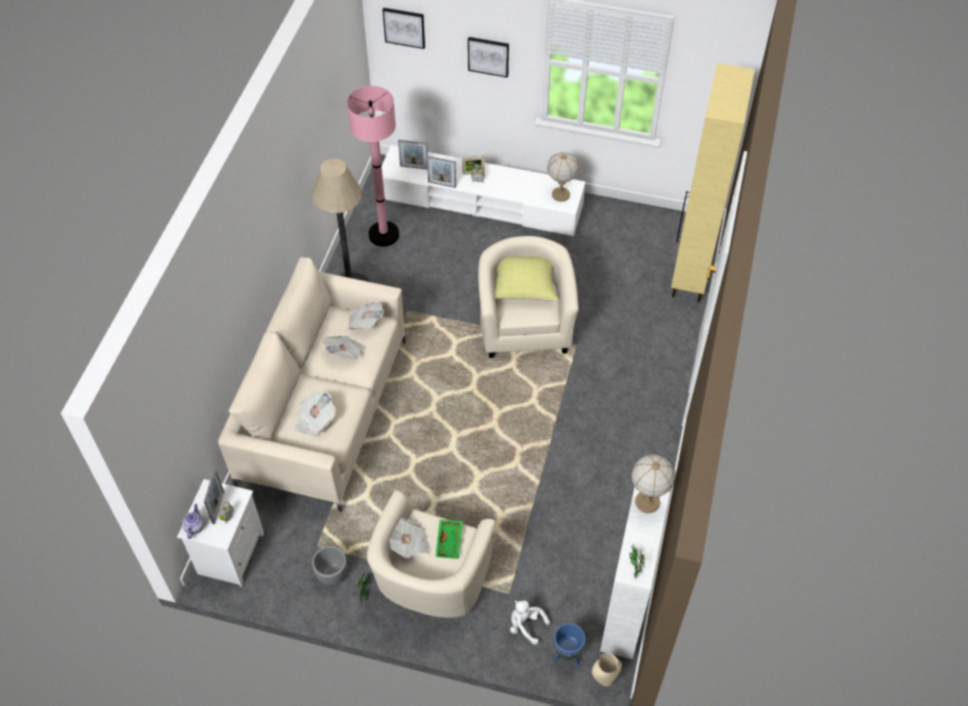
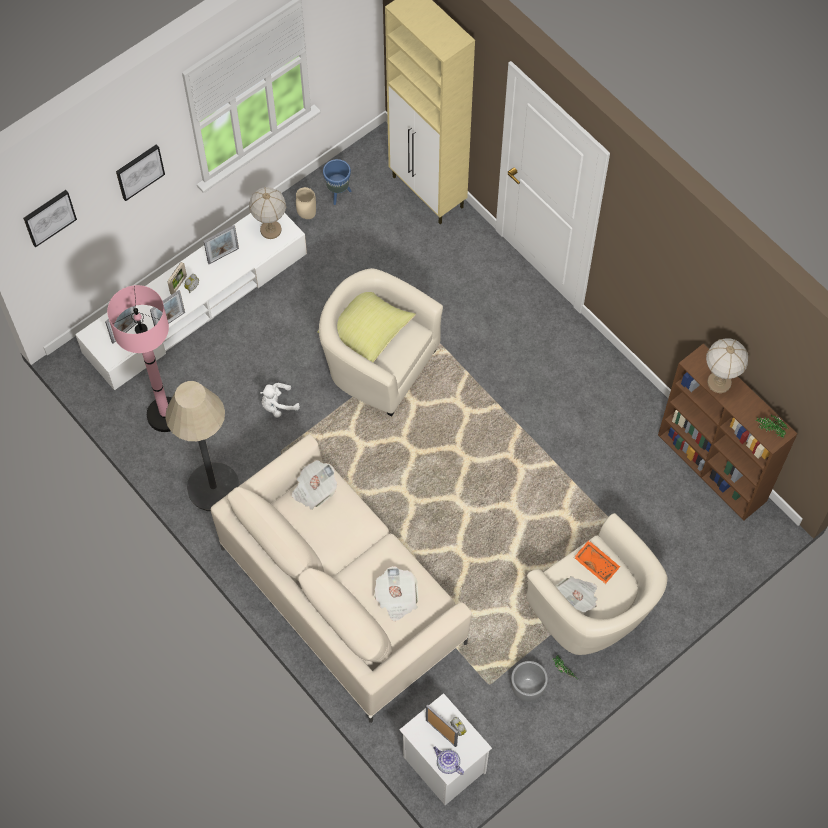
camera: 55 degrees left, 10 degrees up
newspaper [323,336,366,359] -> none
green tray [435,519,463,559] -> orange tray [574,540,620,584]
white plush toy [510,600,550,645] -> white plush toy moved to [260,383,300,418]
blue planter [553,623,585,666] -> blue planter moved to [323,159,352,205]
beige vase [592,653,622,687] -> beige vase moved to [296,187,316,219]
white bookcase [600,487,670,659] -> brown bookcase [658,344,797,520]
none -> picture frame [204,225,239,264]

